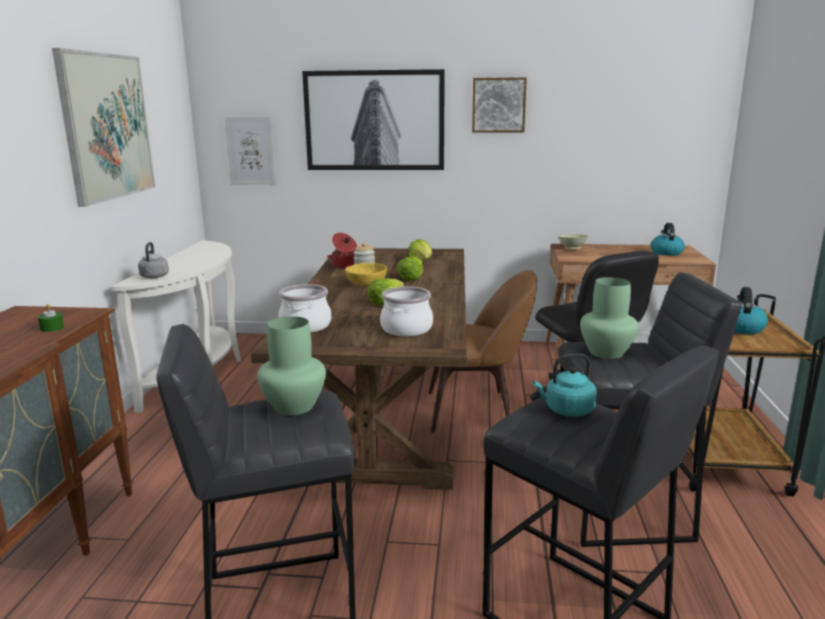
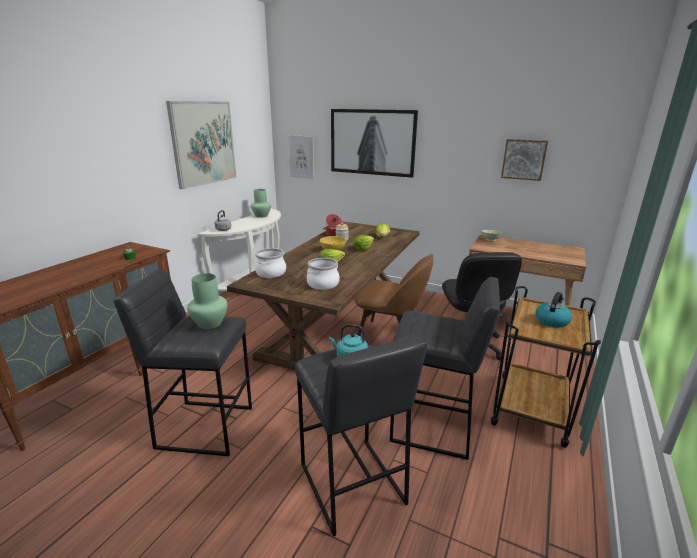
camera: 20 degrees right, 5 degrees up
picture [472,77,527,133] -> picture moved to [501,139,548,181]
green vase [580,277,639,359] -> green vase moved to [251,189,271,218]
kettle [651,223,685,256] -> none

